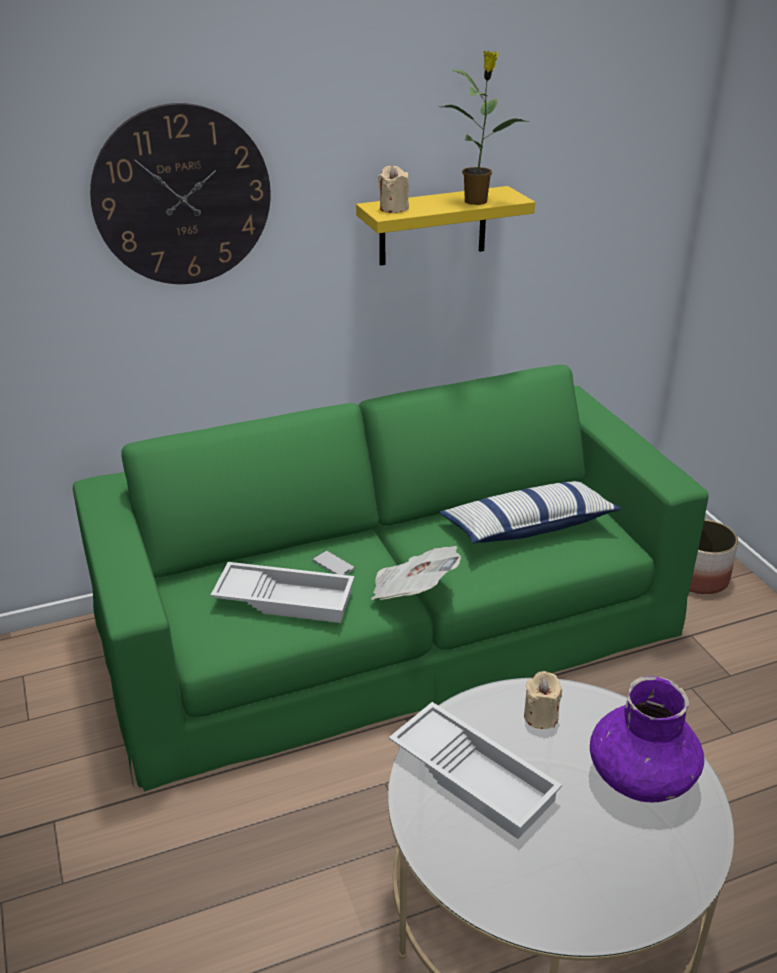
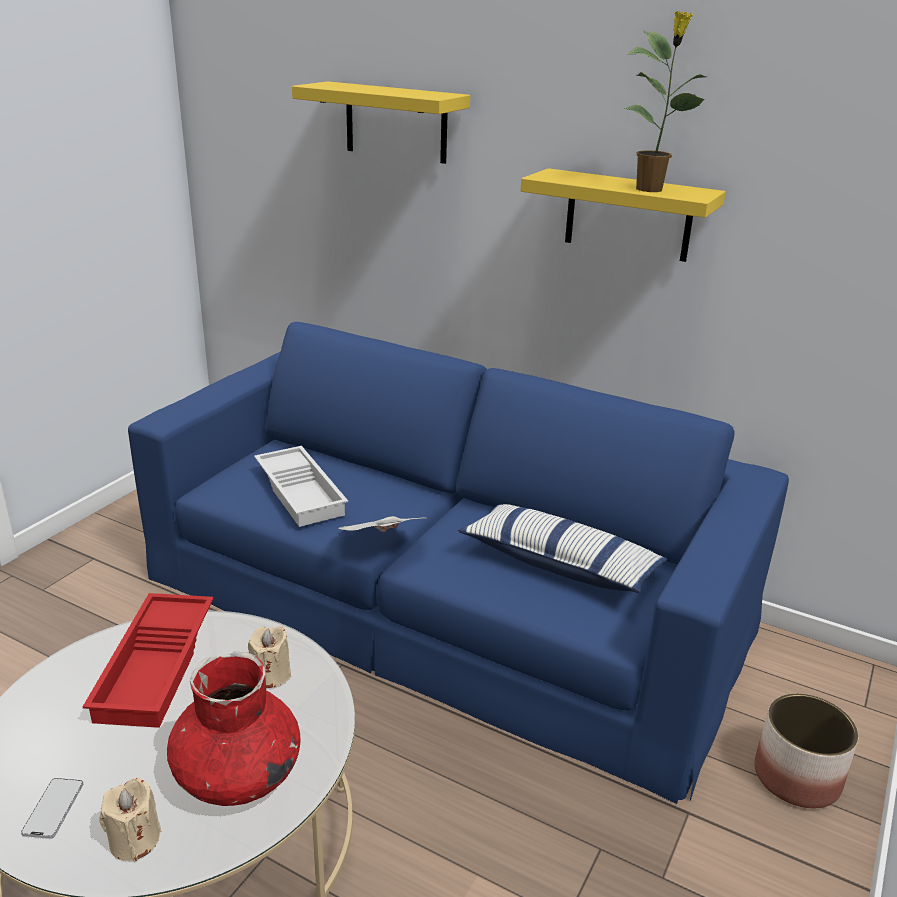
camera: 50 degrees right, 5 degrees down
green sofa [73,365,709,792] -> blue sofa [128,322,789,804]
wall clock [90,103,271,284] -> yellow shelf [292,81,470,164]
phone [313,551,355,575] -> phone moved to [21,778,83,839]
beige candle [378,166,409,213] -> beige candle moved to [99,778,161,862]
white tray [389,702,562,839] -> red tray [83,593,214,728]
purple vase [590,676,704,802] -> red vase [167,651,301,806]

